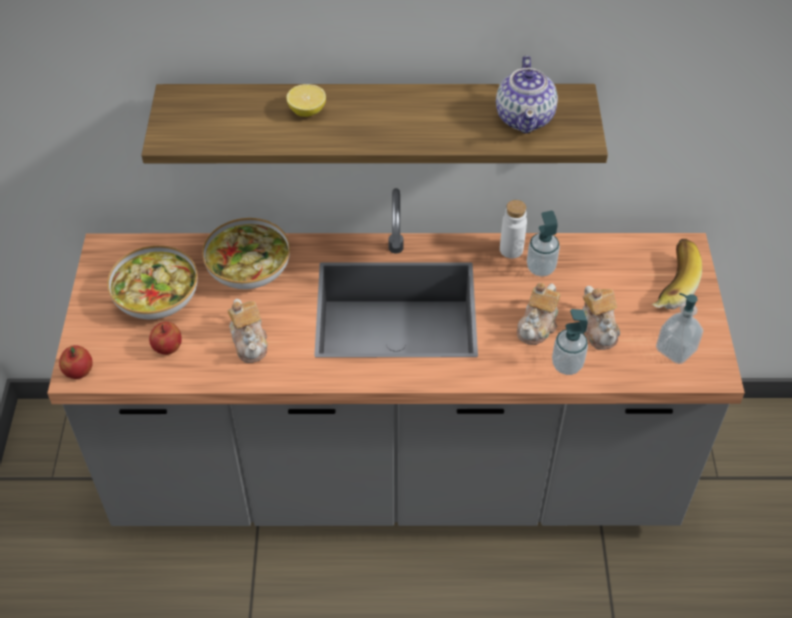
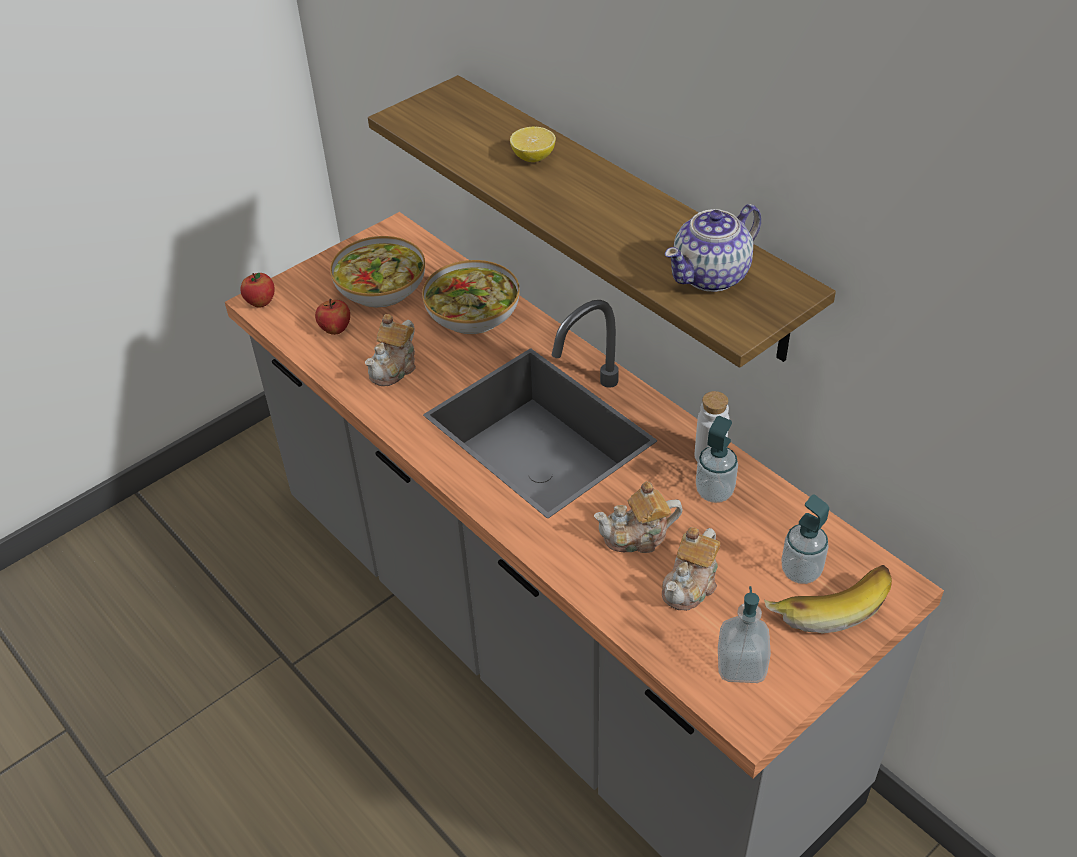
camera: 50 degrees right, 5 degrees down
soap dispenser [552,309,588,375] -> soap dispenser moved to [781,494,829,584]

